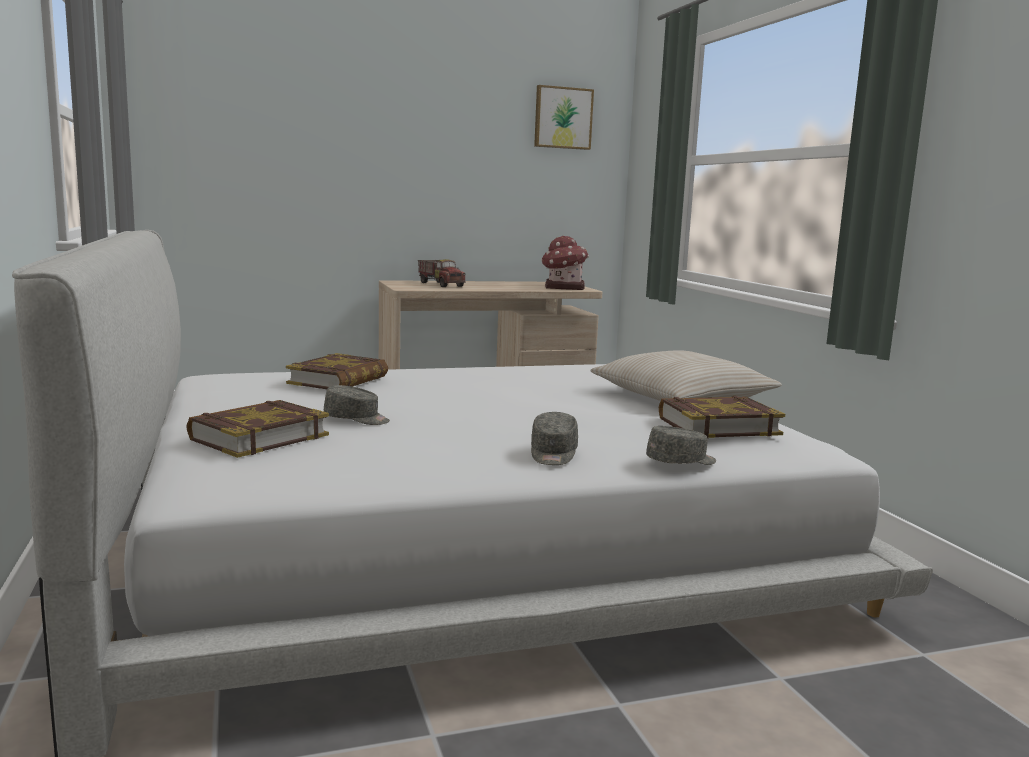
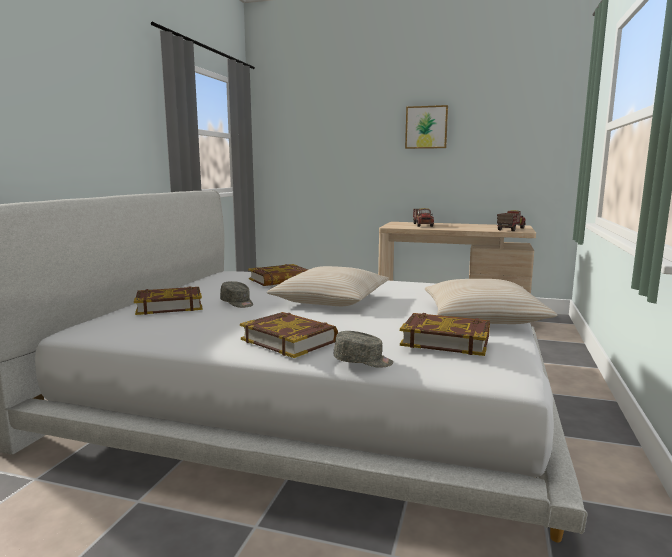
camera: 35 degrees right, 0 degrees up
grey cap [531,412,578,465] -> book [240,312,338,358]
picture [534,85,594,150] -> picture moved to [405,105,448,149]
toy house [541,235,589,290] -> toy truck [497,210,525,231]
none -> beige pillow [267,266,389,306]

